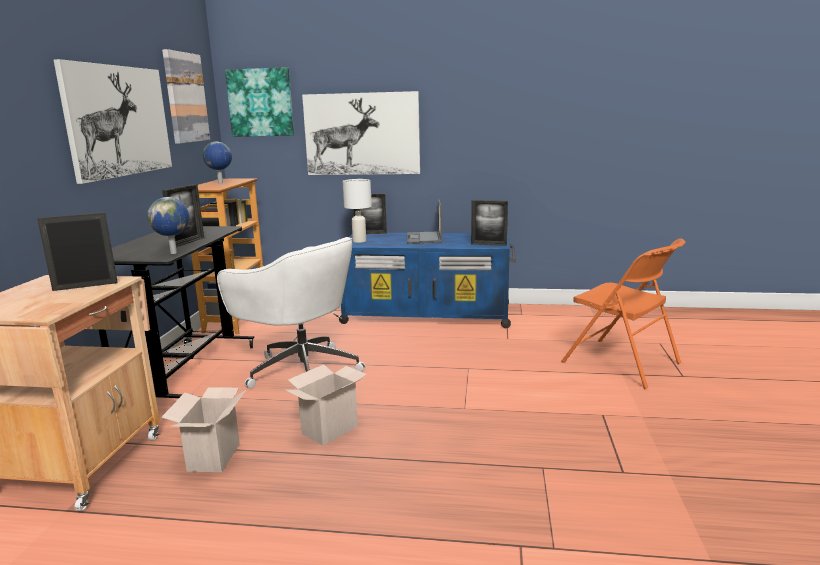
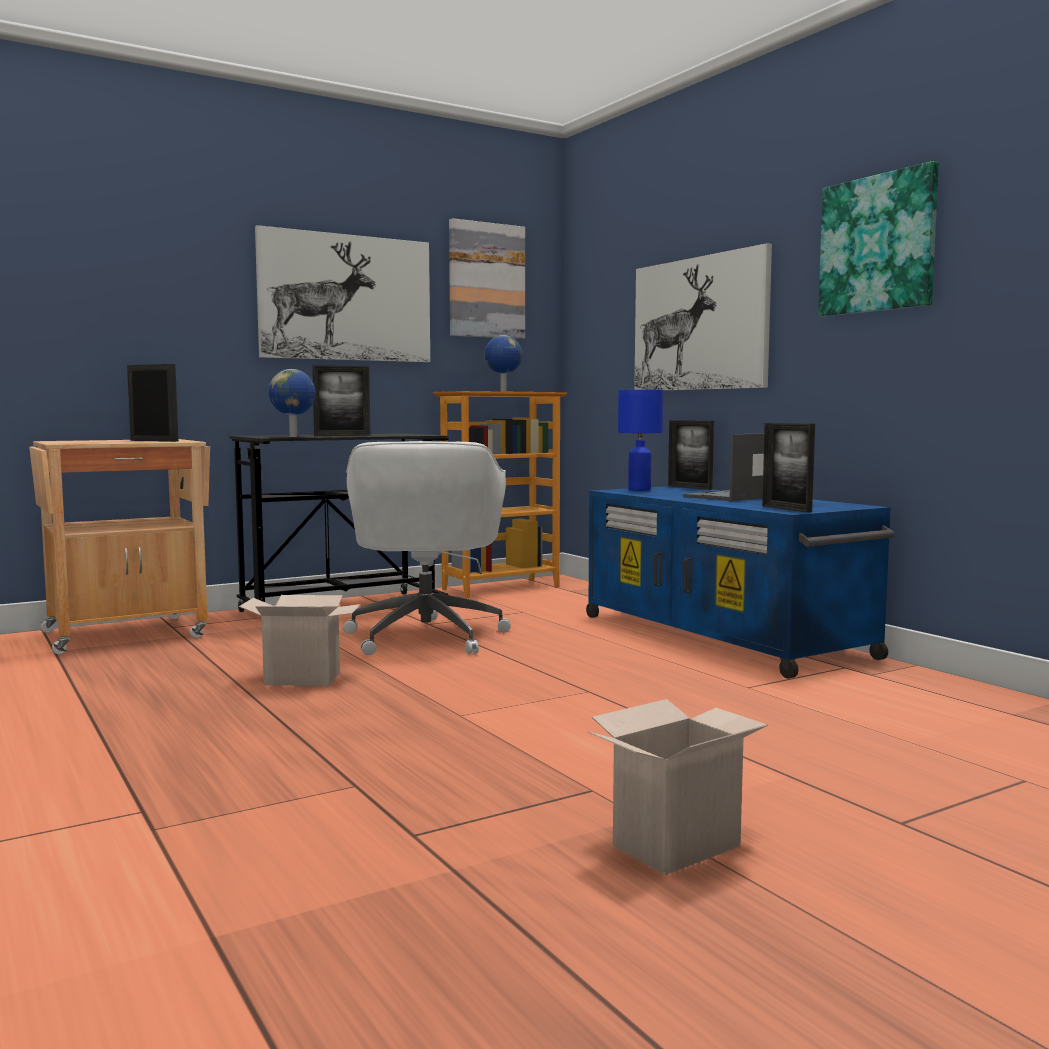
camera: 50 degrees right, 10 degrees down
cardboard box [161,387,246,472] -> cardboard box moved to [587,699,768,875]
picture [225,67,294,137] -> picture moved to [818,161,939,316]
white table lamp [343,179,372,243] -> blue table lamp [618,389,664,491]
orange chair [561,238,685,389] -> none

